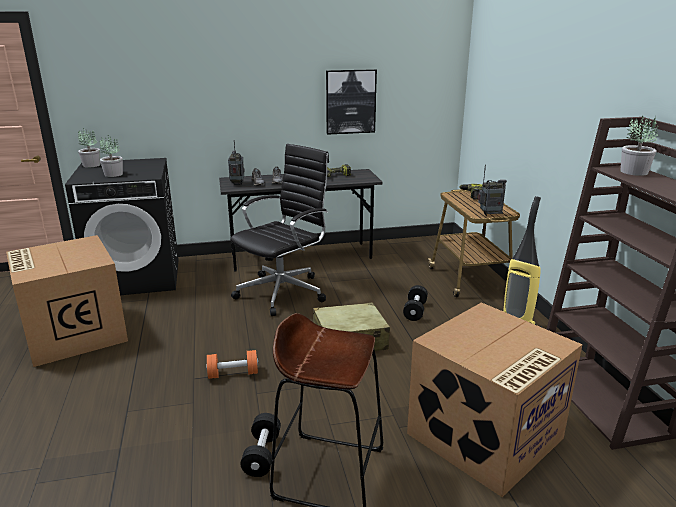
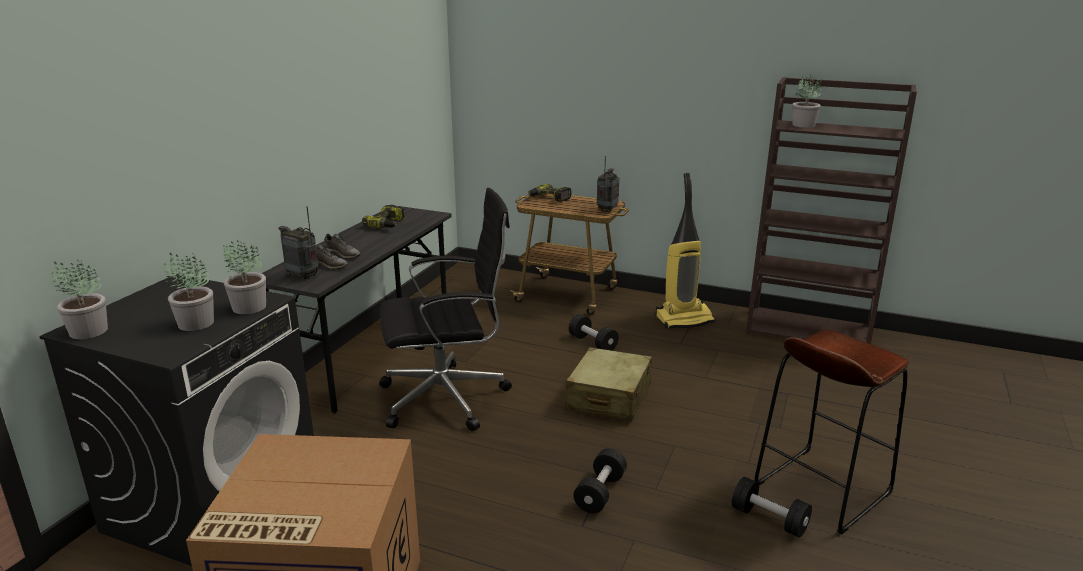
camera: 55 degrees left, 0 degrees up
orange dumbbell [206,350,258,379] -> black dumbbell [573,448,627,513]
black office chair [230,144,329,316] -> black office chair turned 90 degrees clockwise [379,188,512,431]
picture [326,69,377,135] -> none
cardboard box [407,302,583,497] -> none
none -> potted plant [223,240,266,314]

